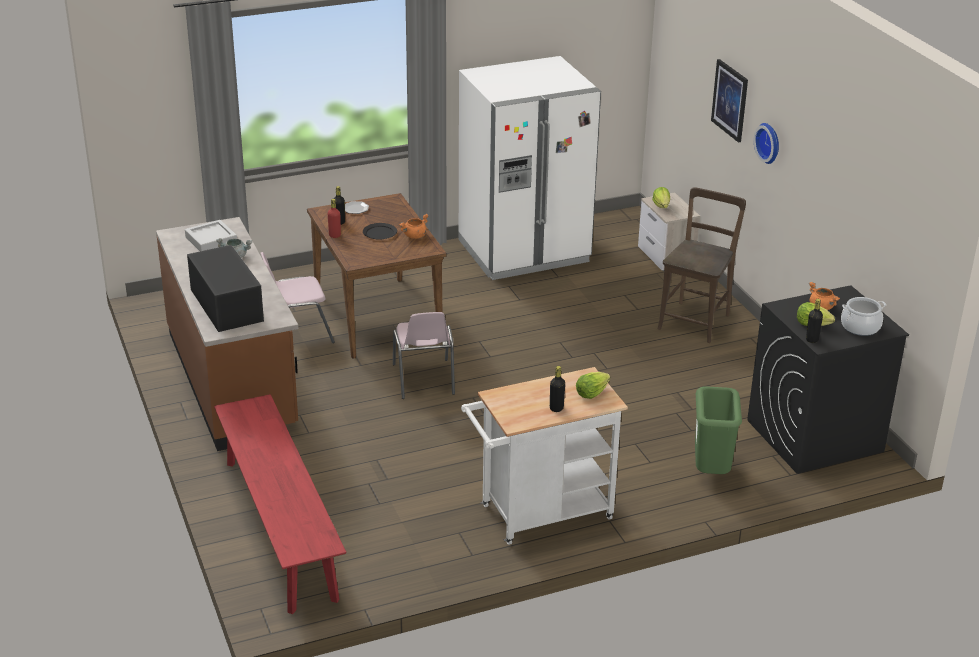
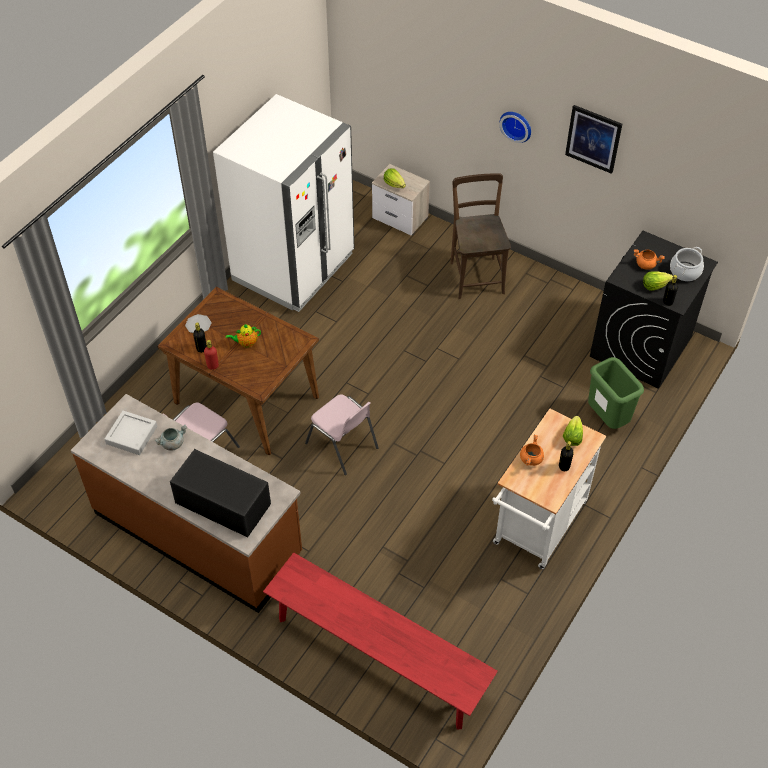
camera: 35 degrees left, 20 degrees up
black plate [363,223,397,240] -> teapot [225,324,261,347]
orange cooking pot [399,214,428,239] -> orange cooking pot moved to [520,435,544,466]
picture [711,59,748,143] -> picture moved to [565,105,622,174]

